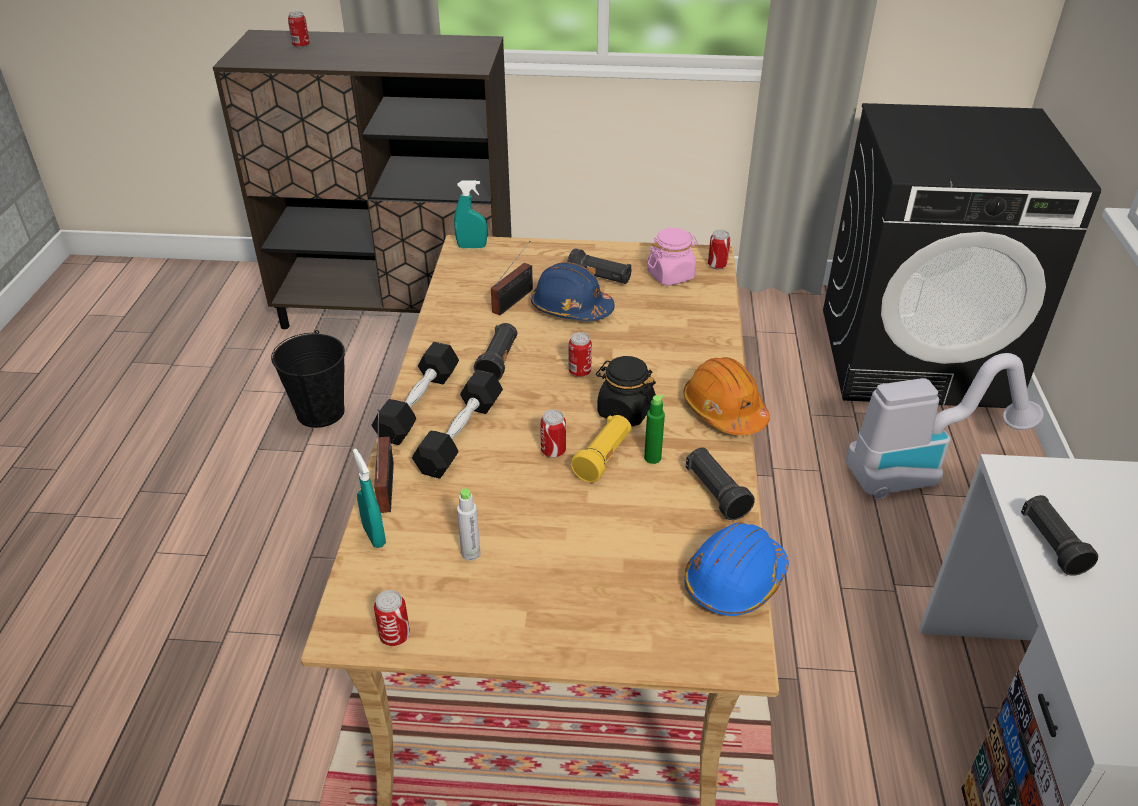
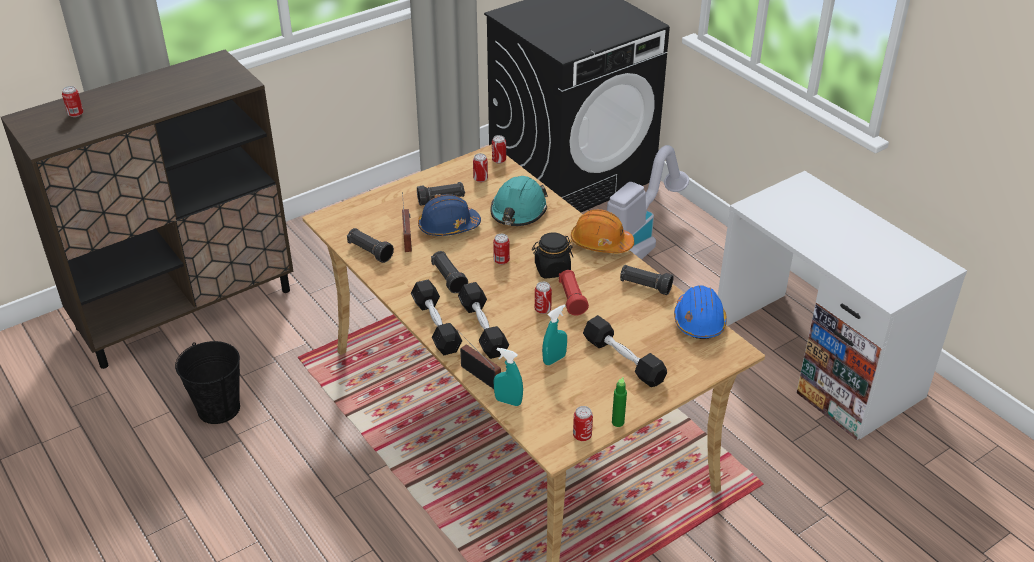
camera: 40 degrees left, 0 degrees up
turquoise spray bottle [454,180,487,248] -> turquoise spray bottle moved to [542,305,567,365]
grey bottle [457,489,480,561] -> none
yellow flashlight [571,415,631,482] -> red flashlight [559,270,589,315]
green bottle [644,395,665,464] -> green bottle moved to [612,377,627,427]
pink jar [647,228,698,286] -> can [473,153,488,182]
black flashlight [1021,495,1098,576] -> black flashlight moved to [347,228,394,263]
none -> turquoise hard hat [490,176,548,226]
none -> black dumbbell [583,315,667,387]

